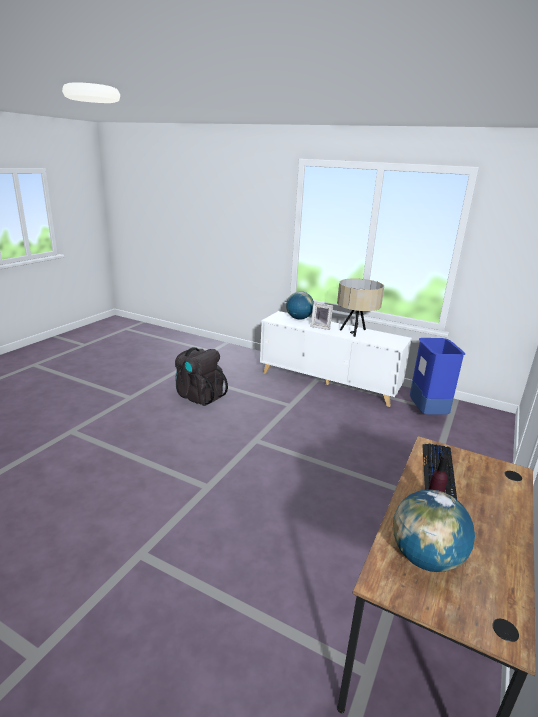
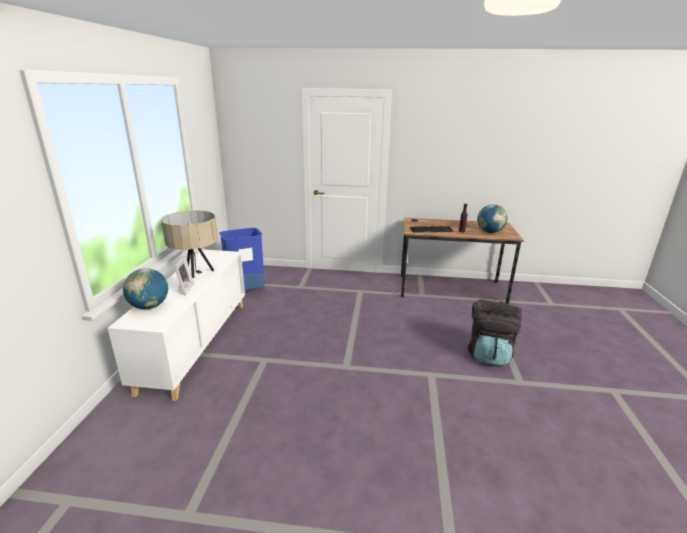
camera: 110 degrees left, 0 degrees up
black backpack [175,347,228,406] -> black backpack moved to [468,300,522,366]

